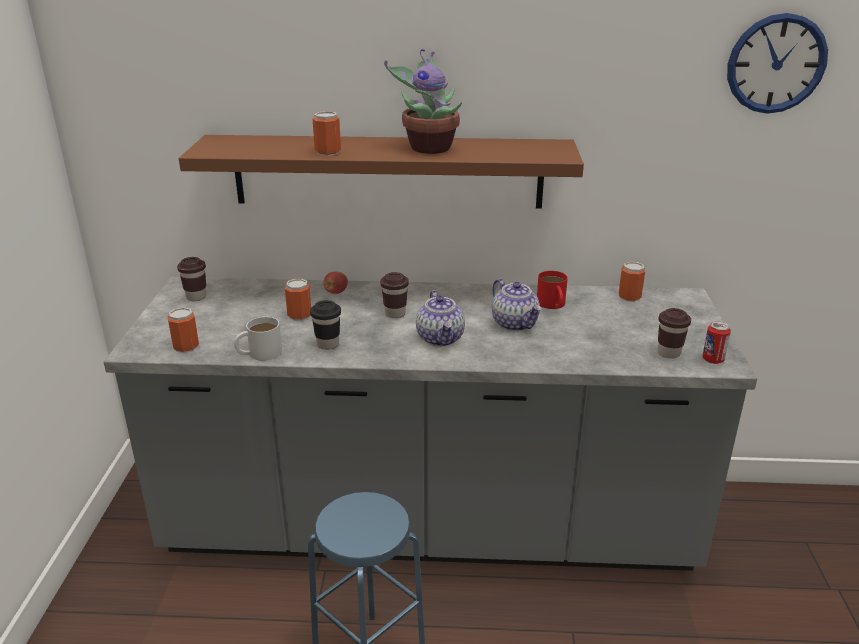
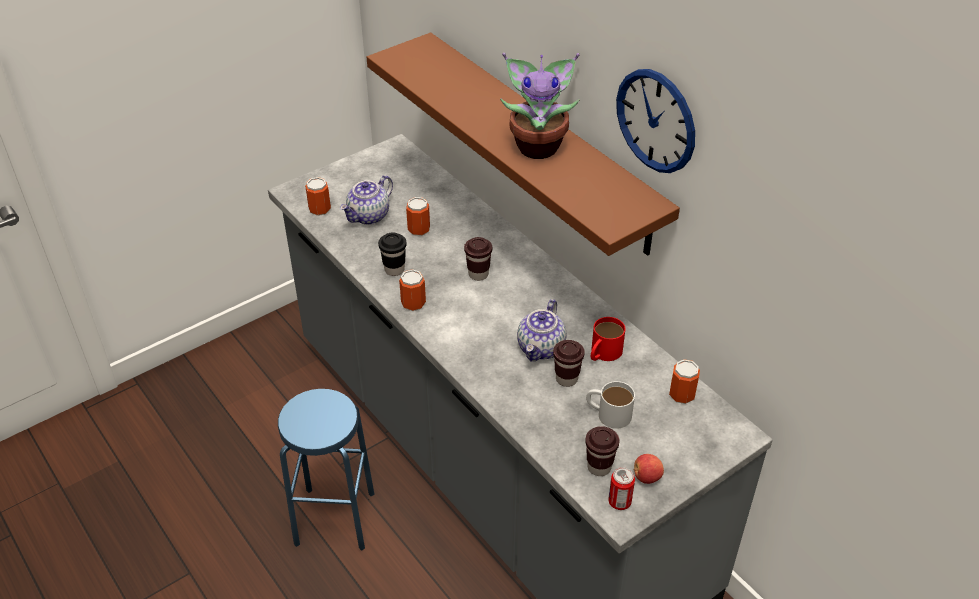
camera: 50 degrees right, 15 degrees up
brown cup [177,257,206,301] -> brown cup moved to [553,340,585,387]
white mug [234,317,282,361] -> white mug moved to [586,381,635,429]
can [313,111,341,156] -> can moved to [399,269,426,311]
apple [323,271,348,294] -> apple moved to [633,454,664,484]
teapot [416,290,465,346] -> teapot moved to [340,175,393,225]
wall clock [727,13,828,114] -> wall clock moved to [616,69,695,173]

